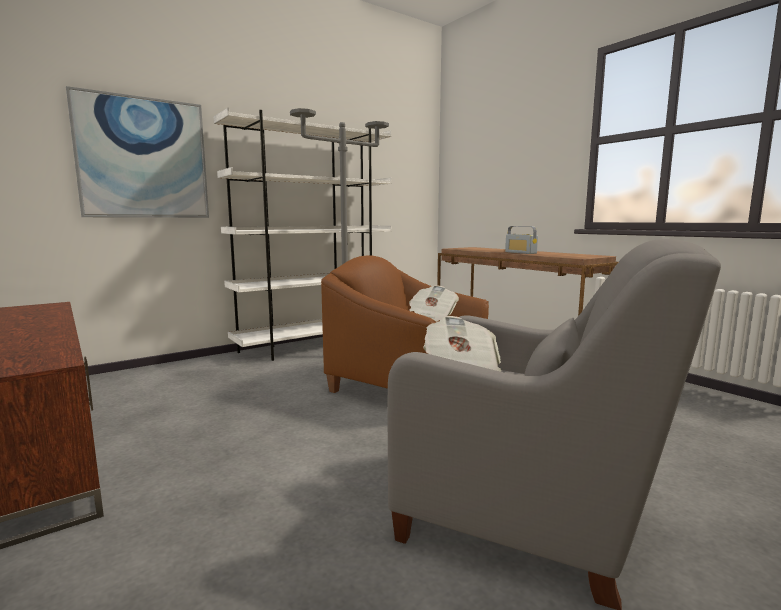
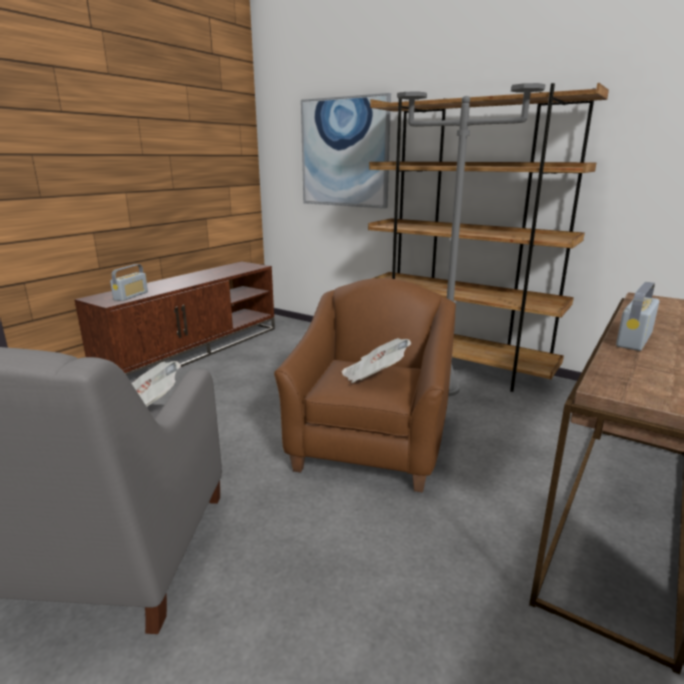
camera: 70 degrees right, 10 degrees up
white bookcase [214,108,392,361] -> brown bookcase [368,83,609,392]
none -> radio [110,264,148,301]

